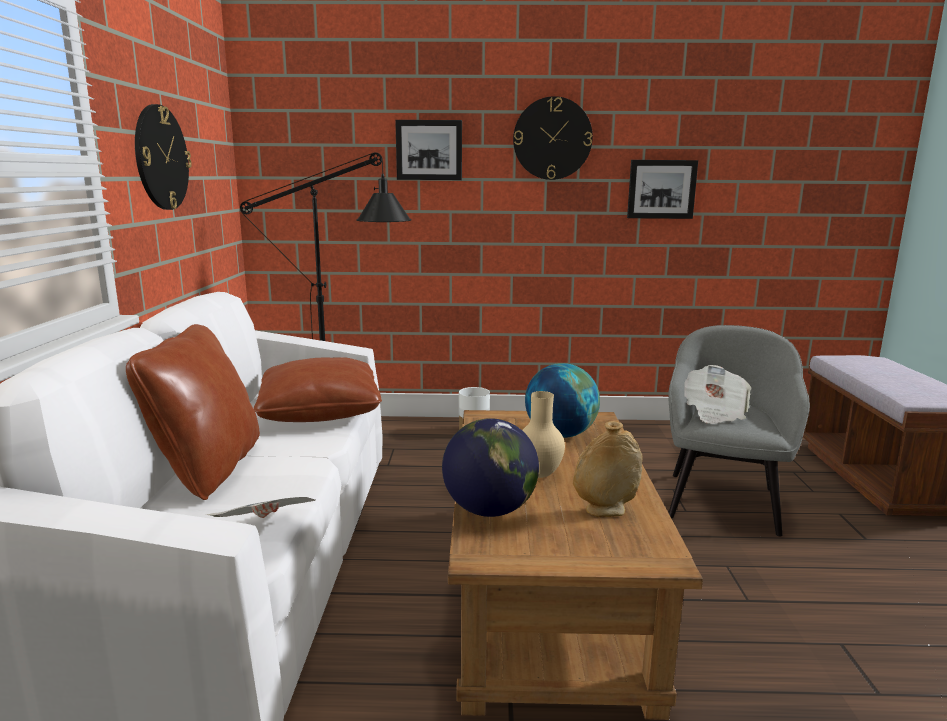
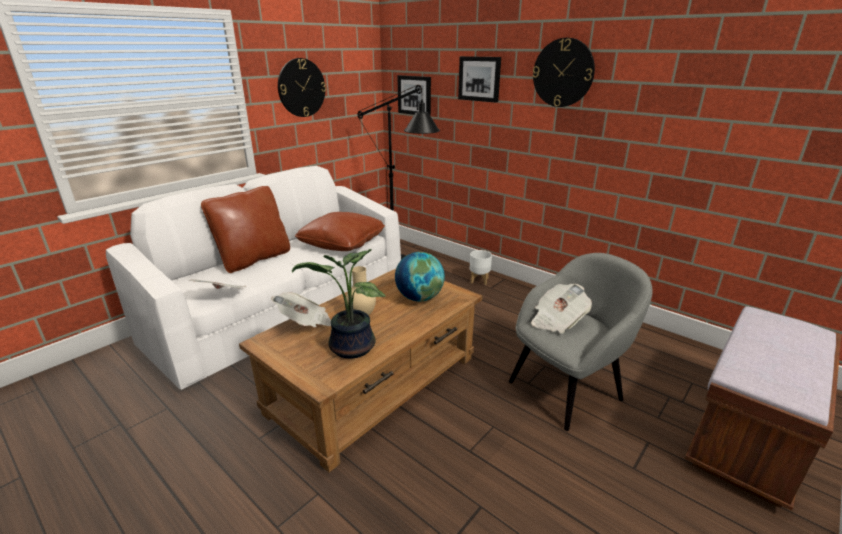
camera: 40 degrees right, 10 degrees up
globe [442,418,539,517] -> newspaper [271,292,331,327]
beige vase [573,421,643,517] -> potted plant [292,249,386,359]
picture [627,160,698,219] -> picture moved to [397,75,431,116]

